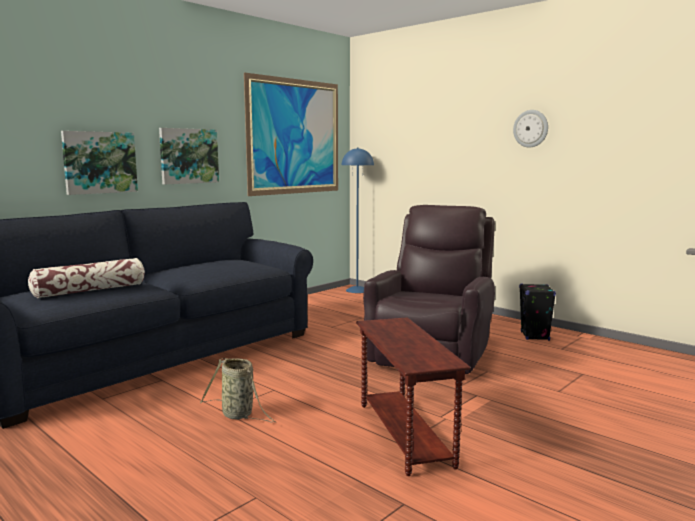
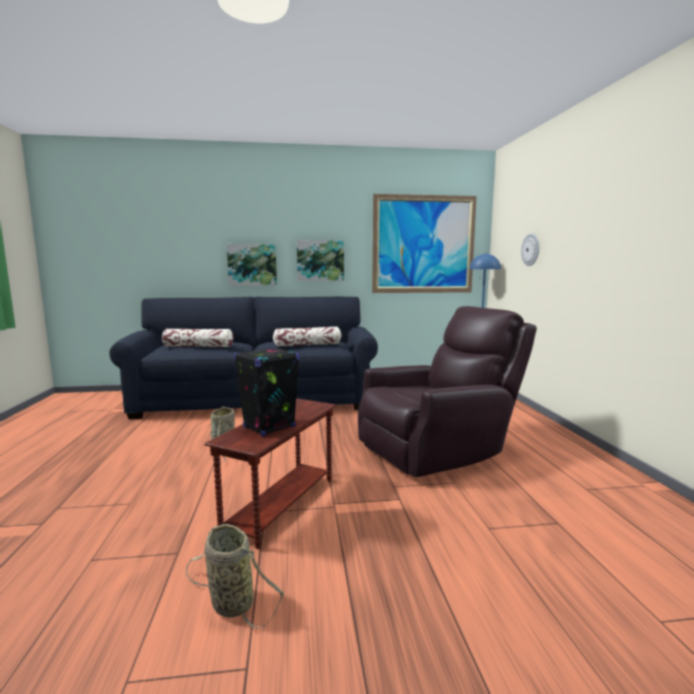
camera: 40 degrees right, 0 degrees up
wall clock [513,110,548,148] -> wall clock moved to [521,234,539,266]
black speaker [519,283,556,341] -> black speaker moved to [234,347,299,437]
none -> basket [186,524,284,628]
none -> pillow [273,326,341,347]

